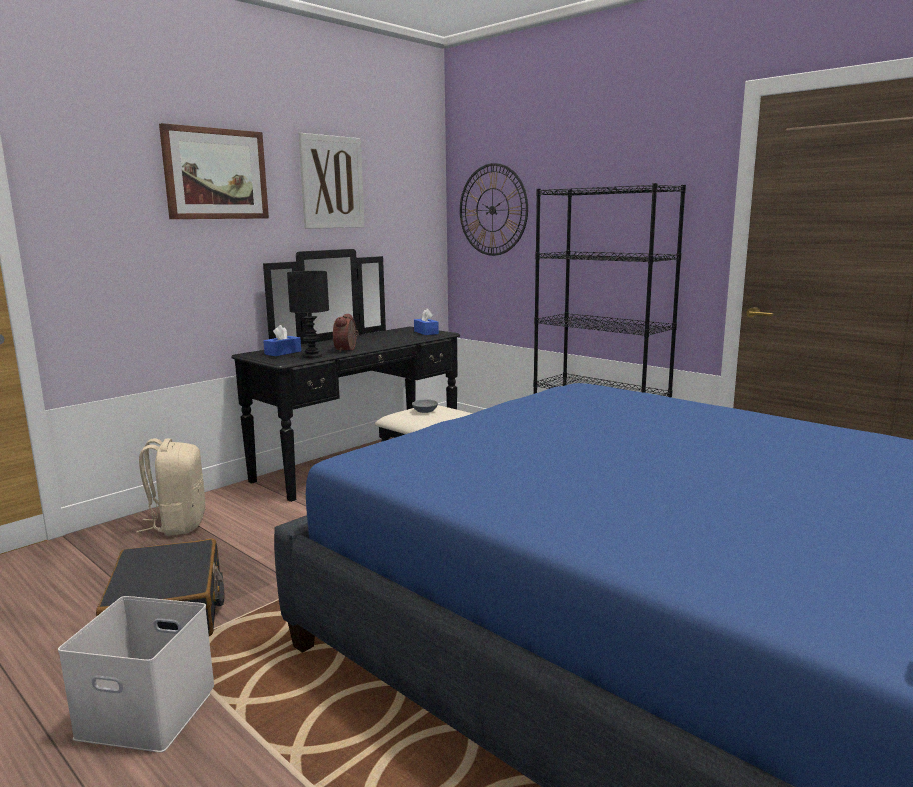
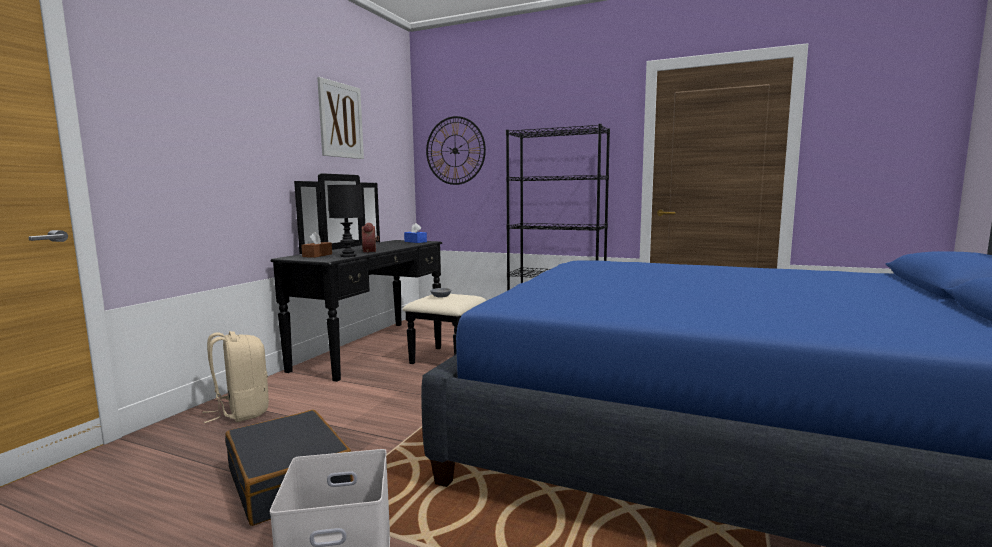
camera: 20 degrees left, 5 degrees down
picture [159,123,269,219] -> none
blue tissue box [263,325,301,356] -> brown tissue box [301,232,332,258]

